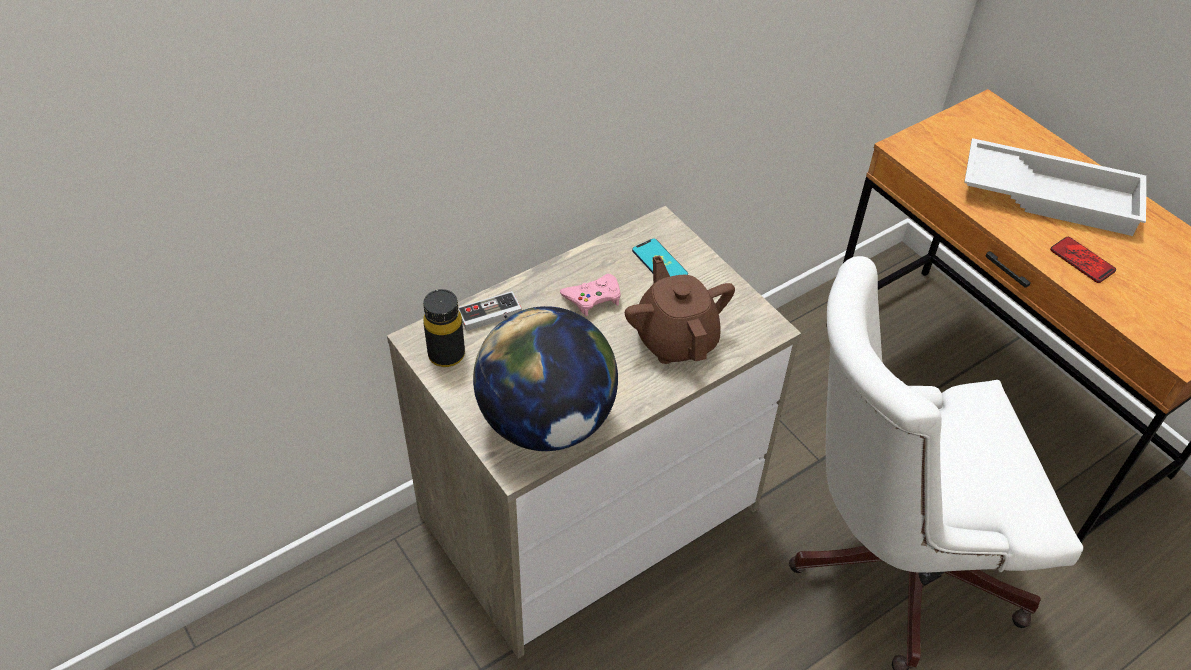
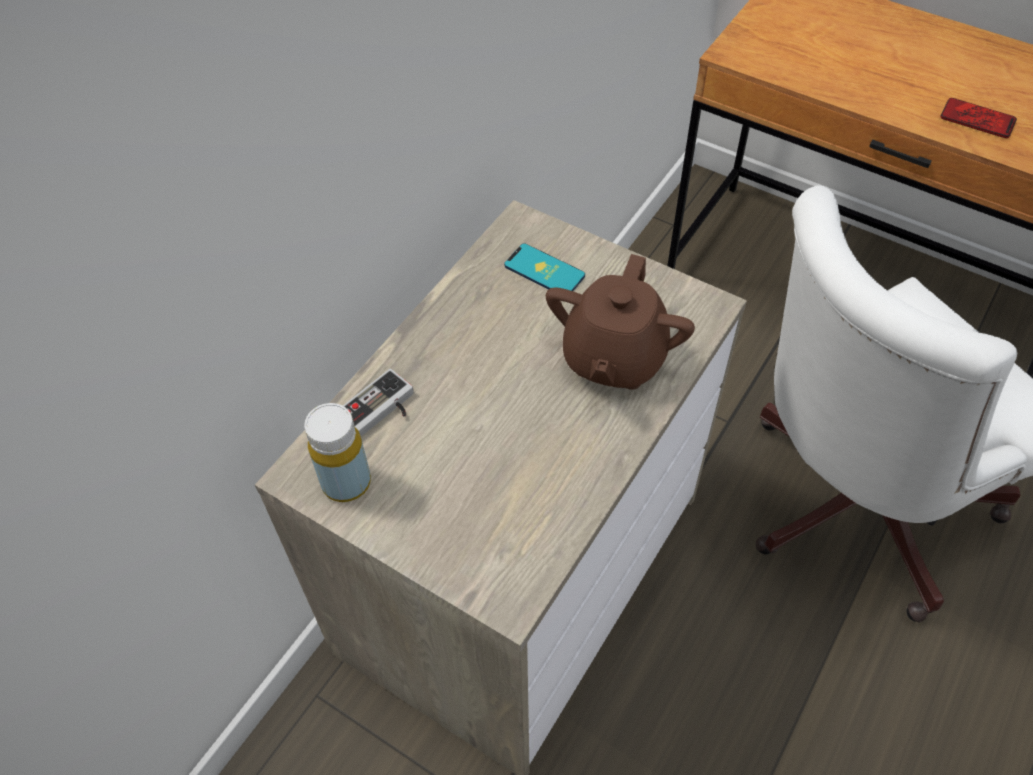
camera: 20 degrees left, 5 degrees up
black bottle [423,289,465,367] -> yellow bottle [304,403,371,502]
globe [473,306,618,451] -> none
pink game controller [560,274,621,316] -> none
brown teapot [625,255,735,364] -> brown teapot turned 120 degrees counterclockwise [546,254,695,390]
white tray [964,138,1146,236] -> none

